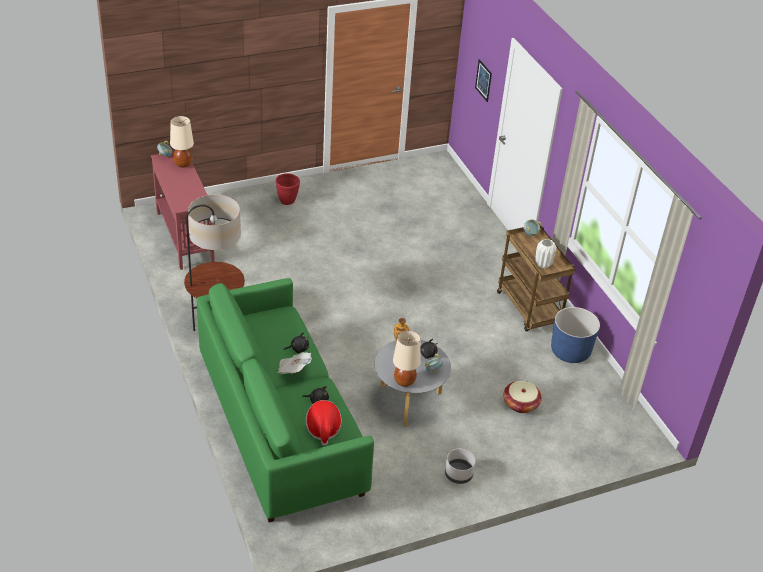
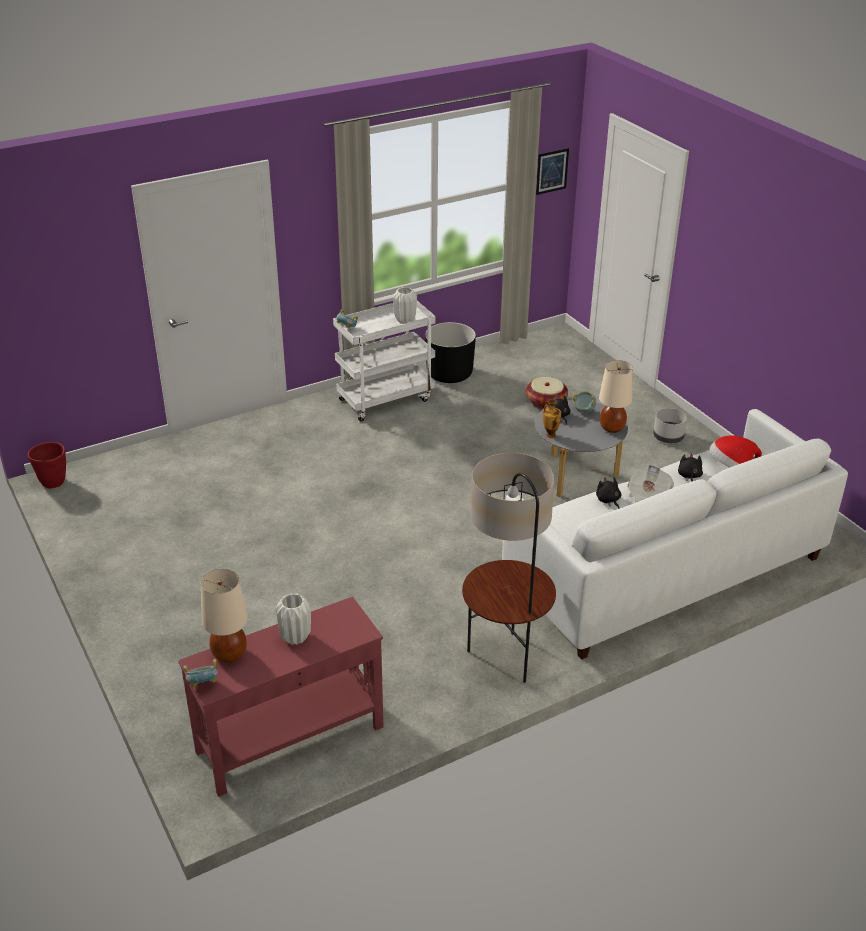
camera: 95 degrees left, 5 degrees down
green sofa [196,278,374,523] -> white sofa [502,409,848,659]
red planter [276,173,300,205] -> red planter moved to [28,442,66,488]
picture [475,59,492,102] -> picture moved to [536,148,569,195]
brown cart [497,224,575,331] -> white cart [333,301,436,421]
blue planter [551,307,600,363] -> black planter [425,322,476,383]
none -> white vase [275,593,311,645]

